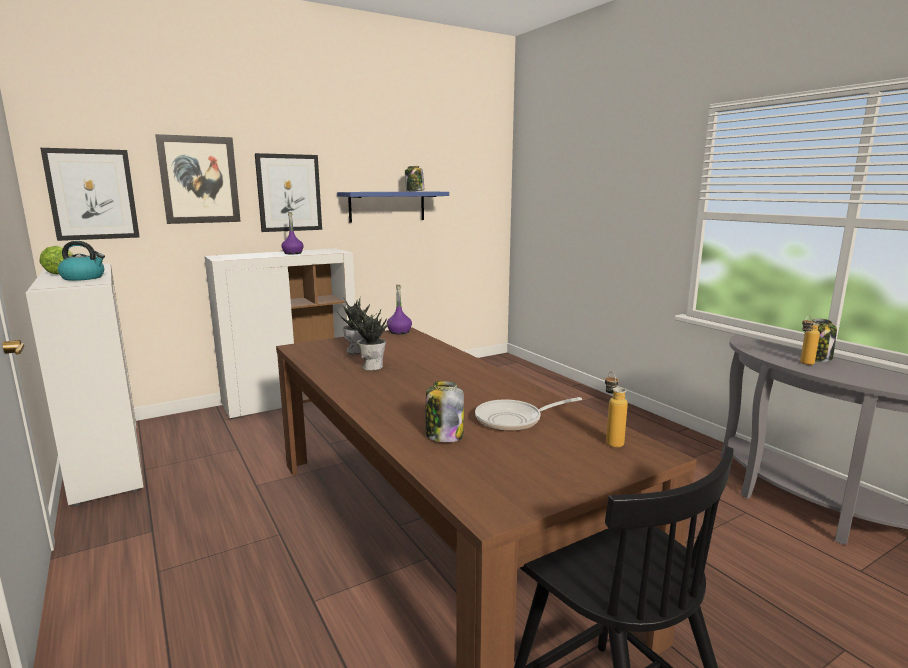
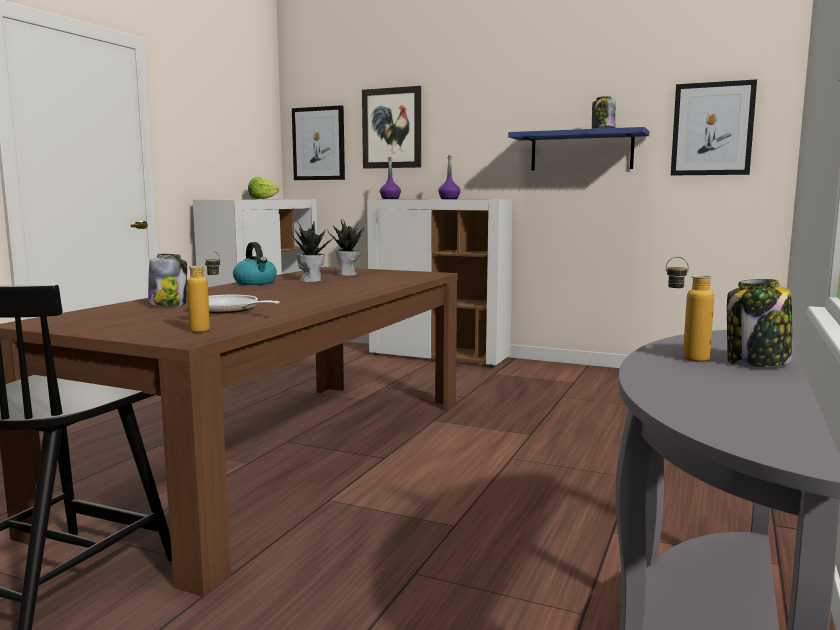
camera: 55 degrees right, 5 degrees down
kettle [58,241,105,281] -> kettle moved to [233,242,277,285]
picture [255,153,322,232] -> picture moved to [671,79,757,176]
purple bottle [387,285,412,334] -> purple bottle moved to [380,157,401,199]

